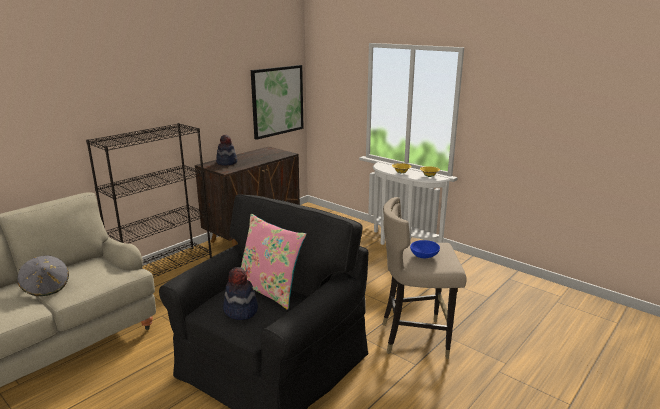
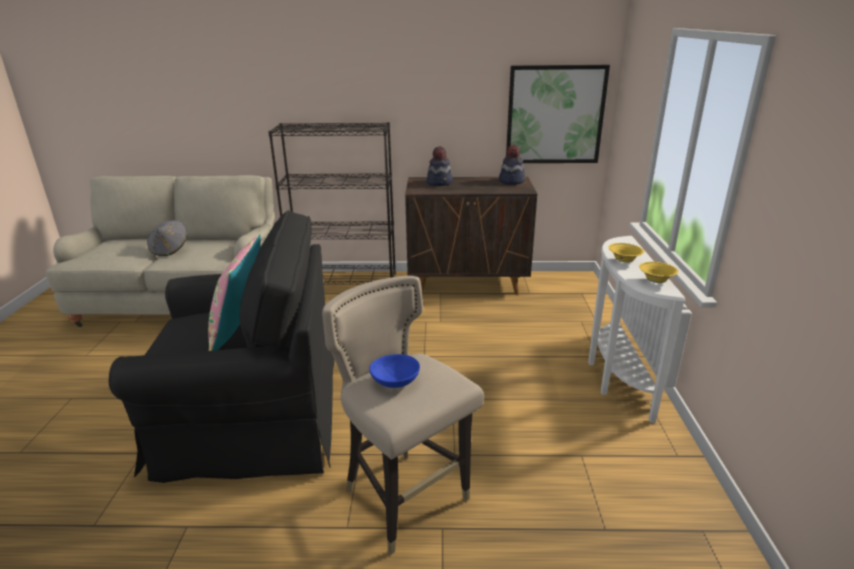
camera: 50 degrees right, 5 degrees up
hat [223,267,258,320] -> hat moved to [499,145,525,185]

